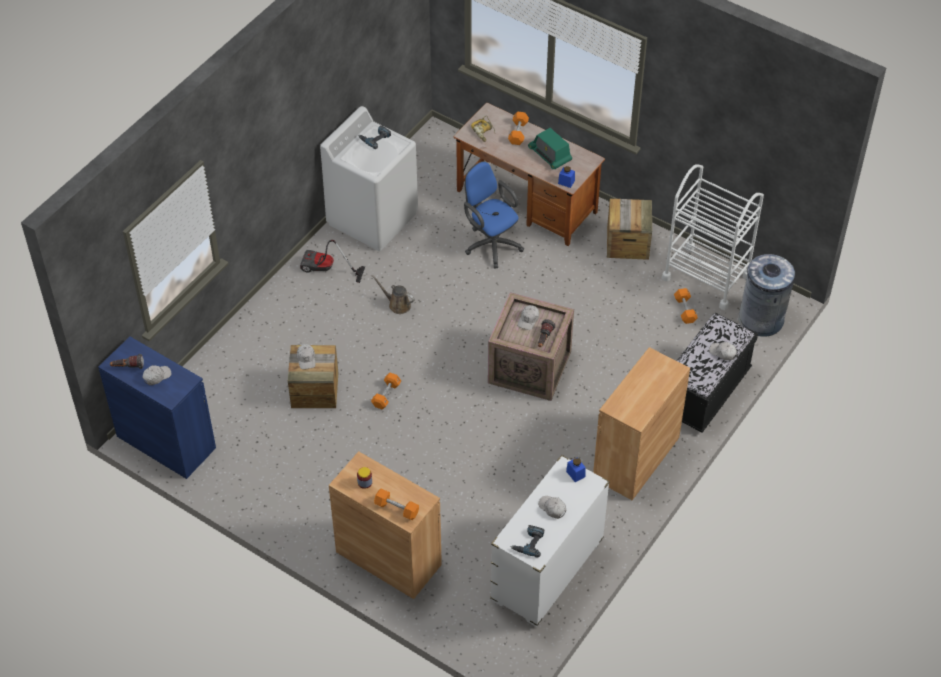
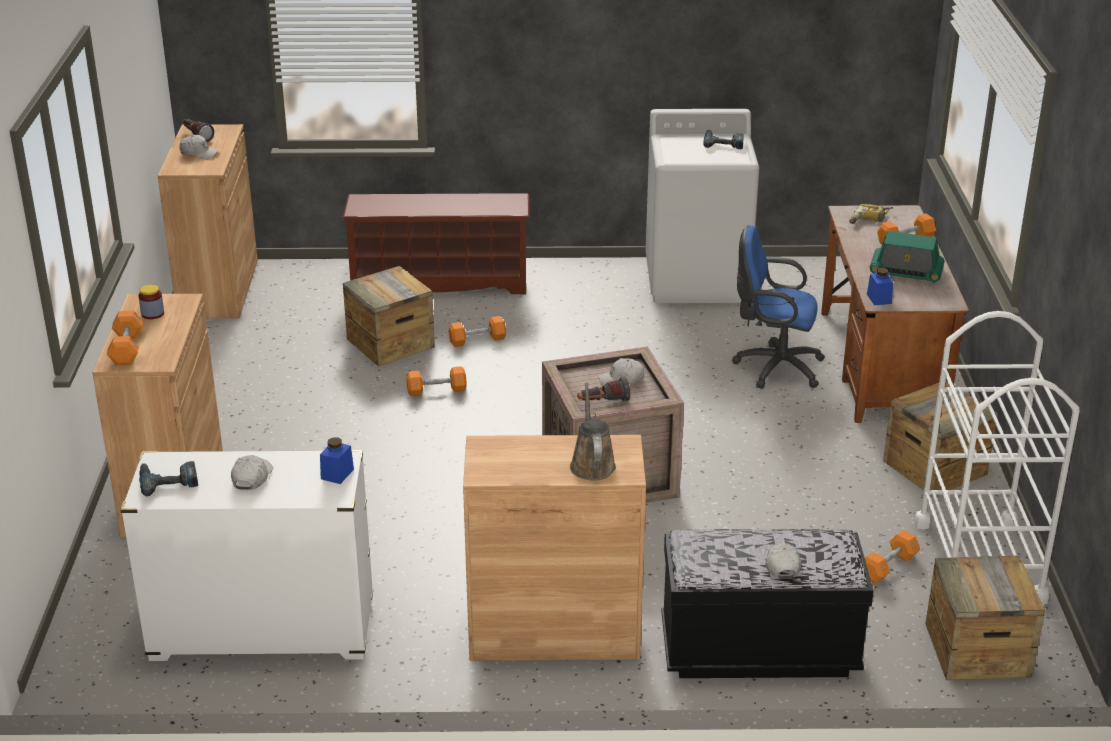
camera: 55 degrees right, 20 degrees down
blue cabinet [98,337,216,479] -> brown cabinet [158,124,258,319]
white cap [297,344,315,369] -> none
vacuum cleaner [300,240,365,283] -> none
brown watering can [372,275,415,314] -> brown watering can moved to [570,382,616,480]
blue office chair [464,161,524,268] -> blue office chair turned 90 degrees counterclockwise [732,225,825,389]
radio [528,128,572,169] -> radio turned 90 degrees counterclockwise [870,231,944,283]
grey trash can [738,254,795,337] -> crate [925,556,1045,680]
none -> brown shoe rack [342,193,530,294]
none -> orange dumbbell [448,316,506,347]

